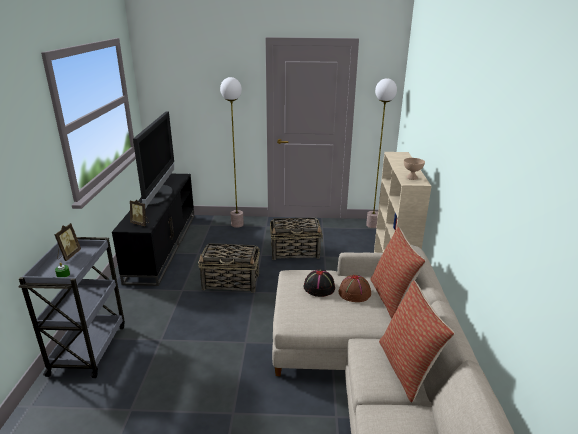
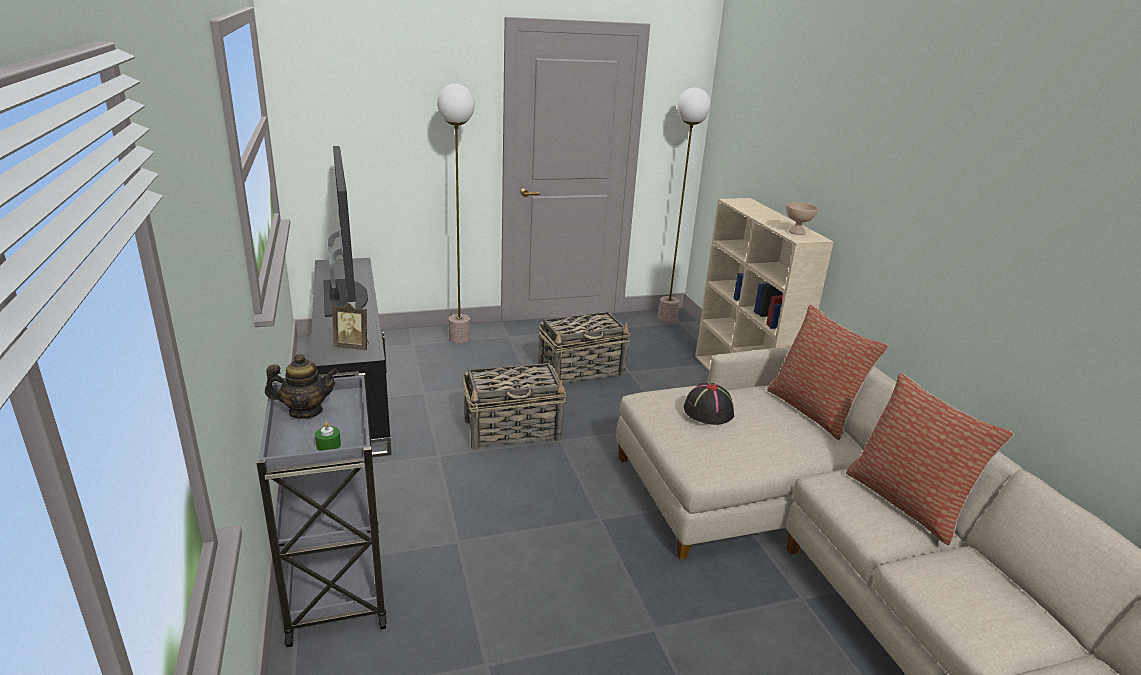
camera: 20 degrees left, 0 degrees up
picture frame [54,223,81,261] -> teapot [265,354,338,419]
brown hat [339,275,371,302] -> none

